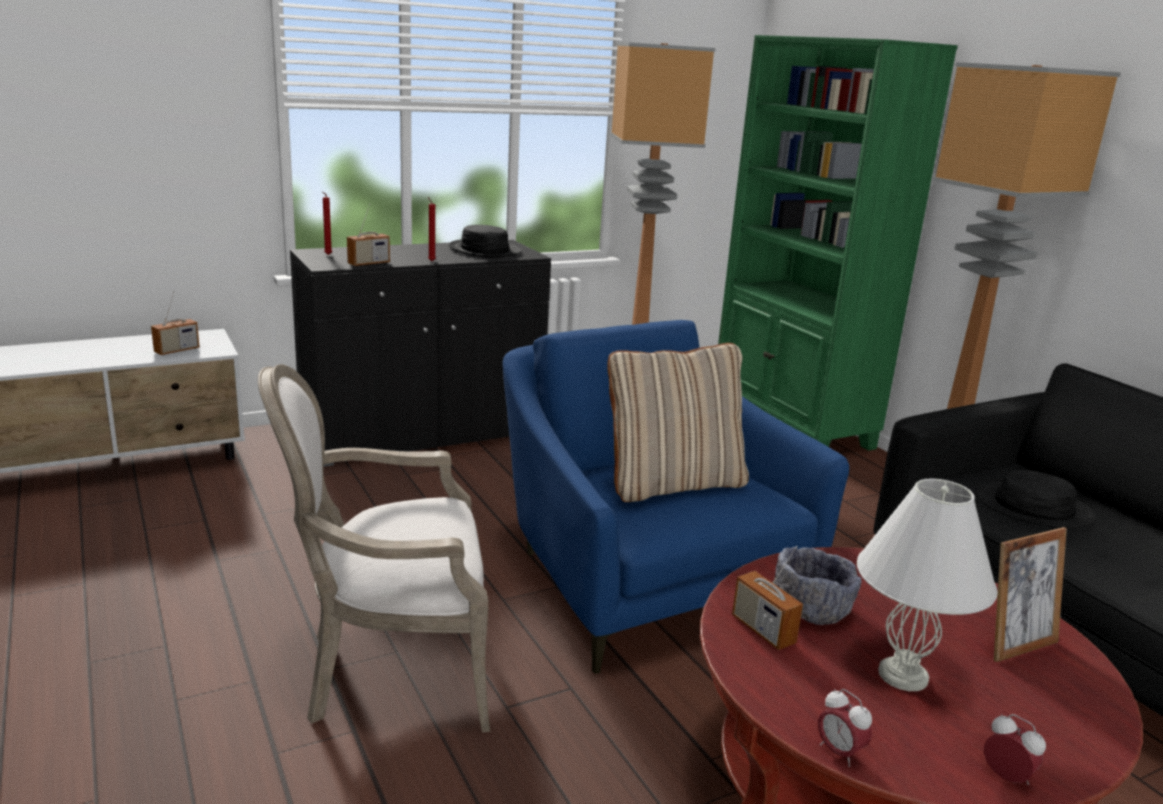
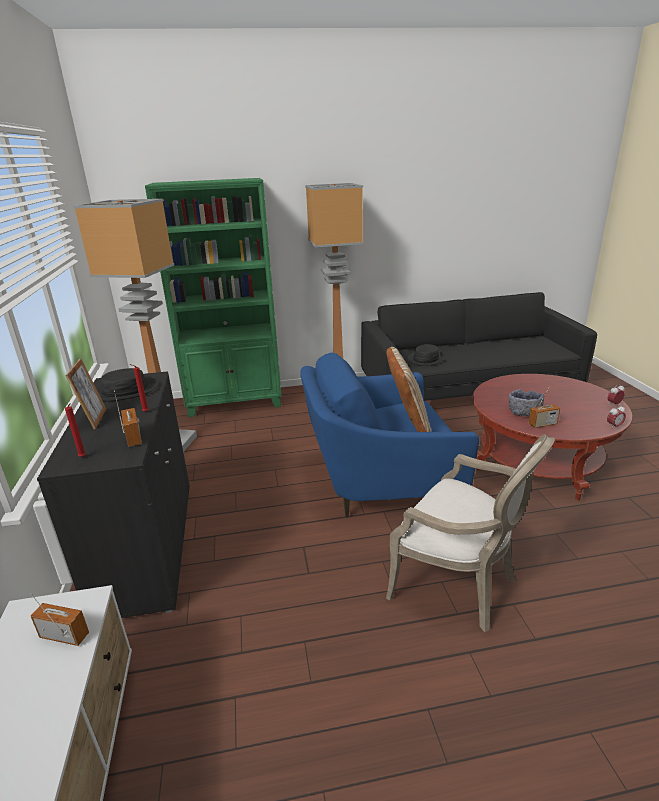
camera: 70 degrees left, 5 degrees up
radio [151,291,199,355] -> radio turned 45 degrees counterclockwise [30,593,89,646]
armchair [258,364,490,733] -> armchair turned 60 degrees counterclockwise [386,434,555,632]
white table lamp [857,478,998,691] -> none
picture frame [994,527,1067,662] -> picture frame moved to [66,359,106,429]

